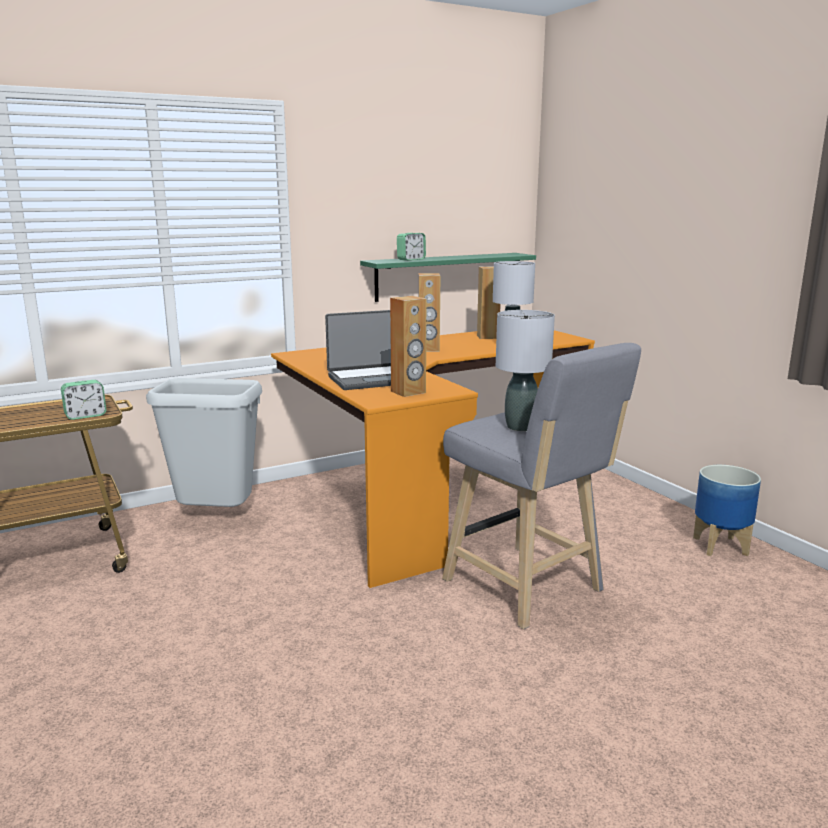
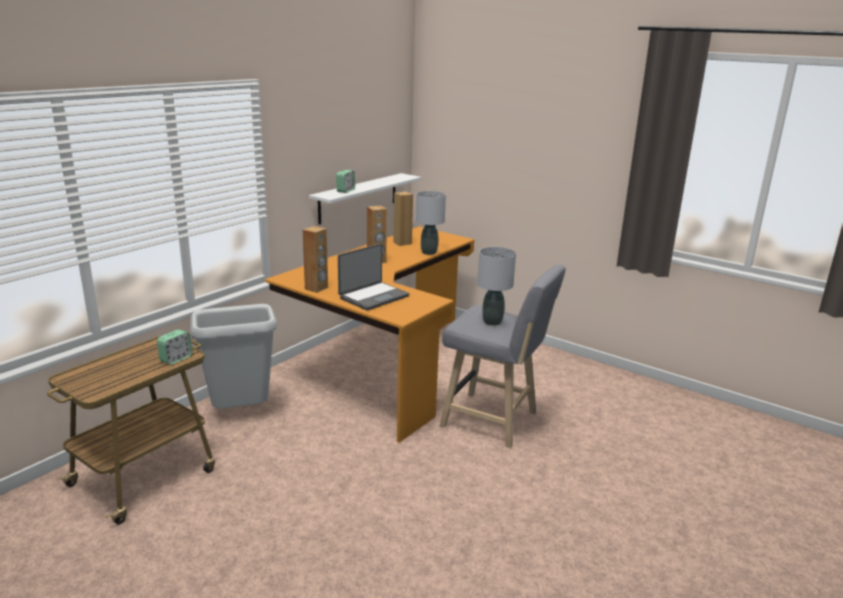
camera: 25 degrees left, 5 degrees up
green shelf [360,253,536,302] -> white shelf [309,173,421,224]
brown speaker [390,296,426,397] -> brown speaker moved to [303,226,328,293]
planter [693,465,761,556] -> none

